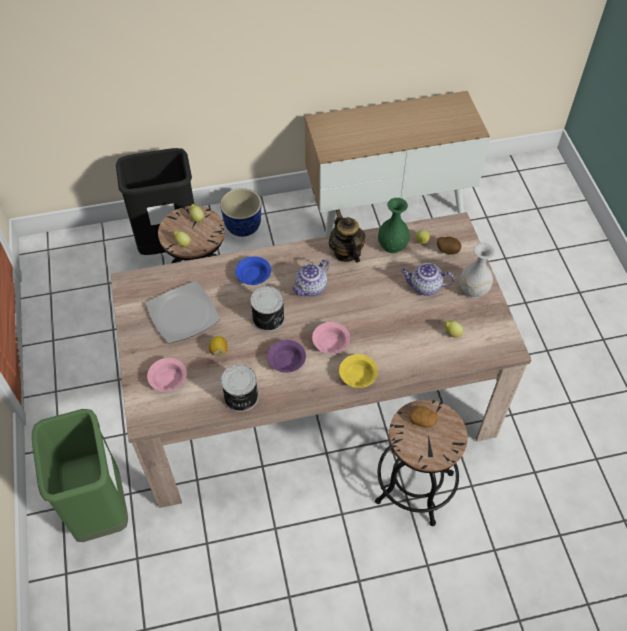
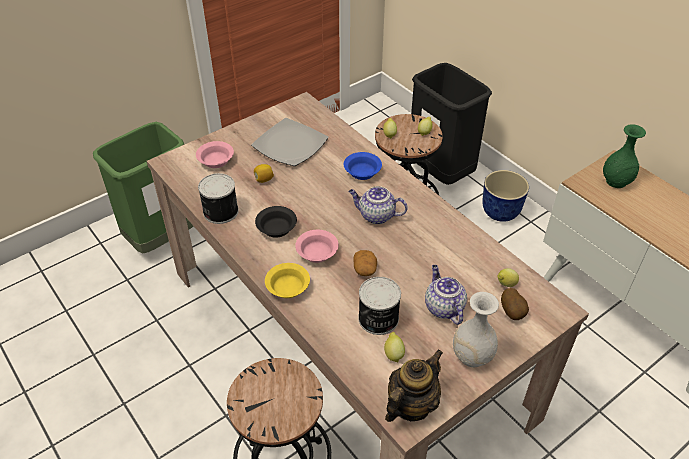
camera: 65 degrees right, 10 degrees down
can [250,286,285,332] -> can moved to [358,277,401,335]
purple bowl [267,340,306,373] -> black bowl [255,206,297,238]
teapot [329,209,366,263] -> teapot moved to [385,350,443,422]
green vase [378,198,410,253] -> green vase moved to [603,124,646,188]
potato [409,406,438,428] -> potato moved to [354,250,377,276]

